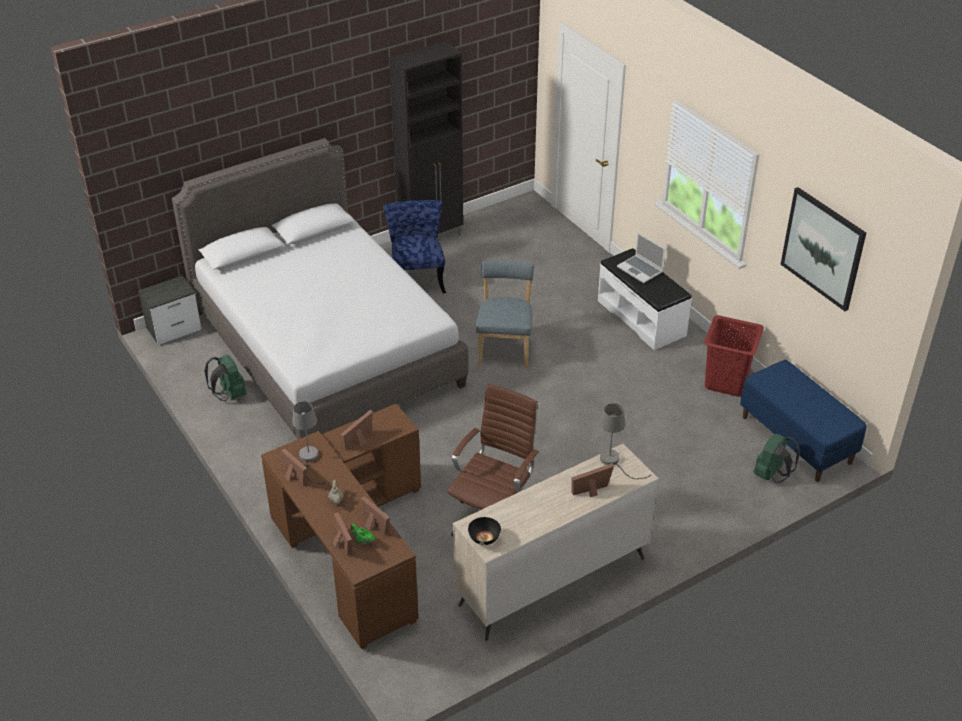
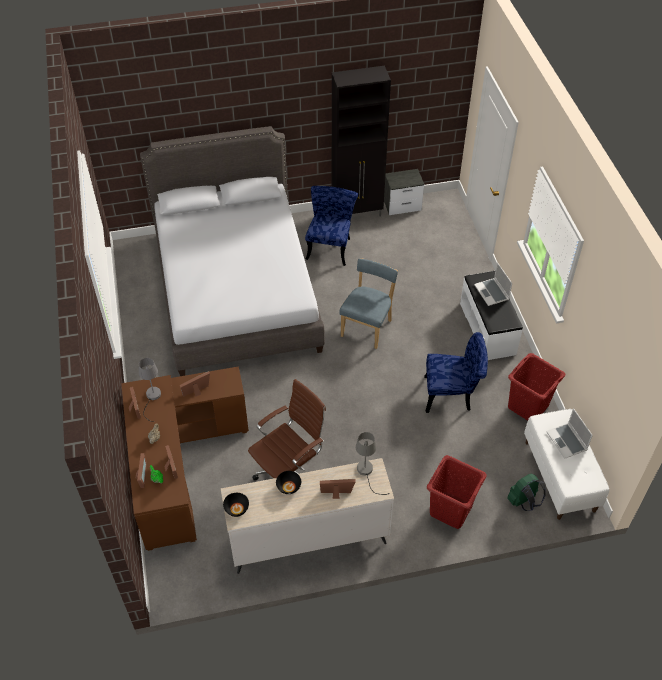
camera: 20 degrees right, 10 degrees up
nightstand [138,276,201,345] -> nightstand moved to [384,169,424,215]
green backpack [204,355,247,401] -> none
blue bench [740,360,866,482] -> white bench [524,409,609,520]
picture [781,187,866,311] -> none
none -> black bowl [276,471,301,494]
none -> blue chair [424,332,488,413]
none -> red laundry basket [427,455,486,529]
none -> laptop [546,408,593,459]

